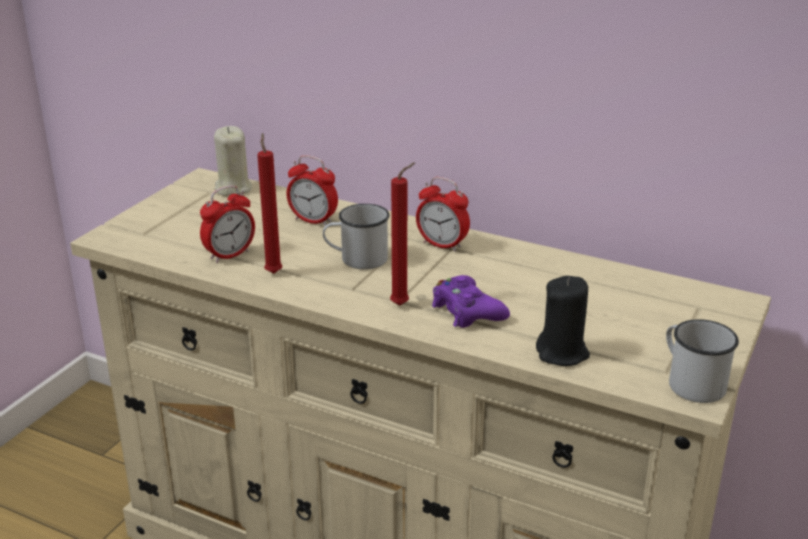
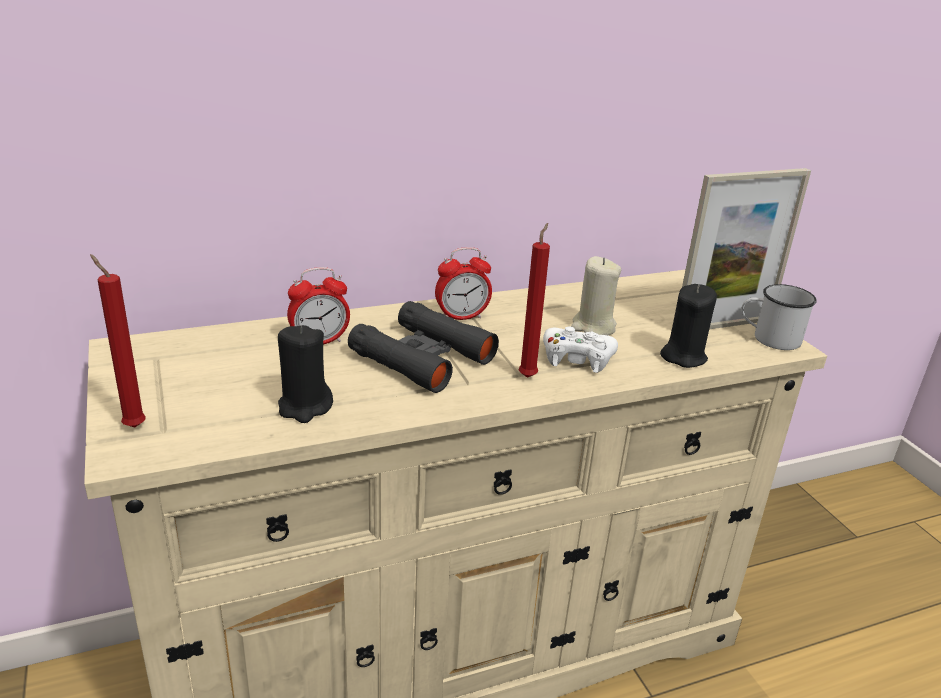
camera: 50 degrees left, 0 degrees up
alarm clock [200,185,255,263] -> black candle [278,325,333,423]
beige candle [214,126,252,196] -> beige candle moved to [571,256,621,335]
red candle [257,133,282,274] -> red candle moved to [90,254,146,427]
white mug [323,204,389,270] -> black binoculars [348,301,499,393]
purple game controller [432,275,510,328] -> white game controller [543,327,618,373]
none -> picture frame [682,168,811,329]

